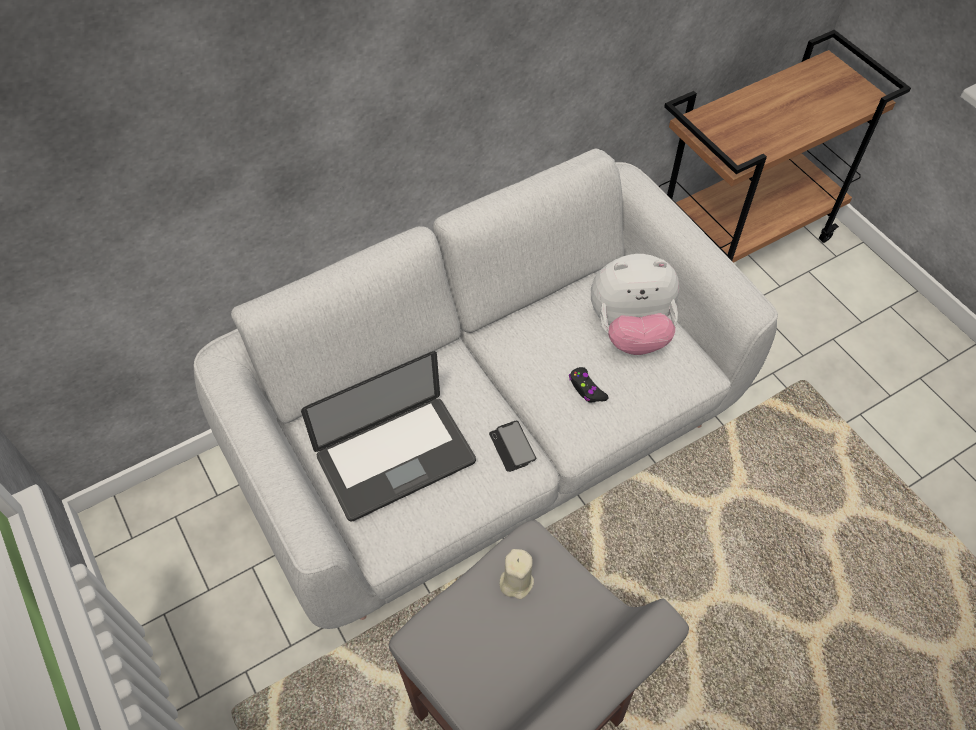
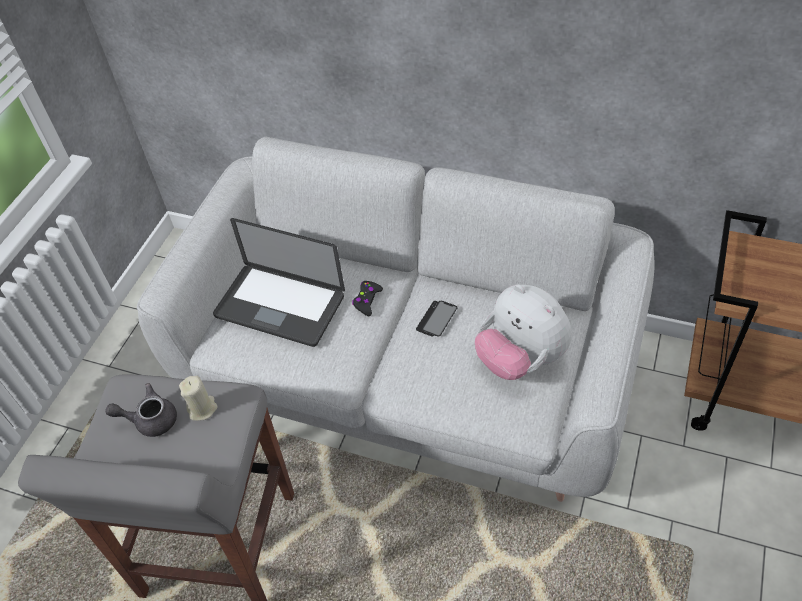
camera: 55 degrees right, 5 degrees down
phone [489,421,536,472] -> phone moved to [416,301,458,337]
black game controller [569,367,609,403] -> black game controller moved to [352,281,383,316]
none -> grey teapot [105,383,177,437]

